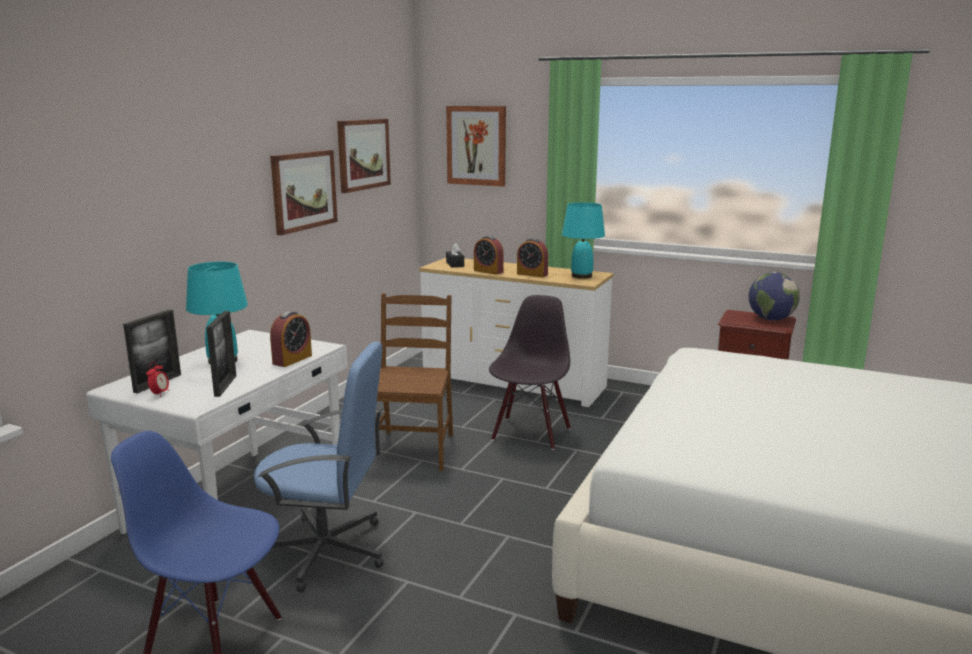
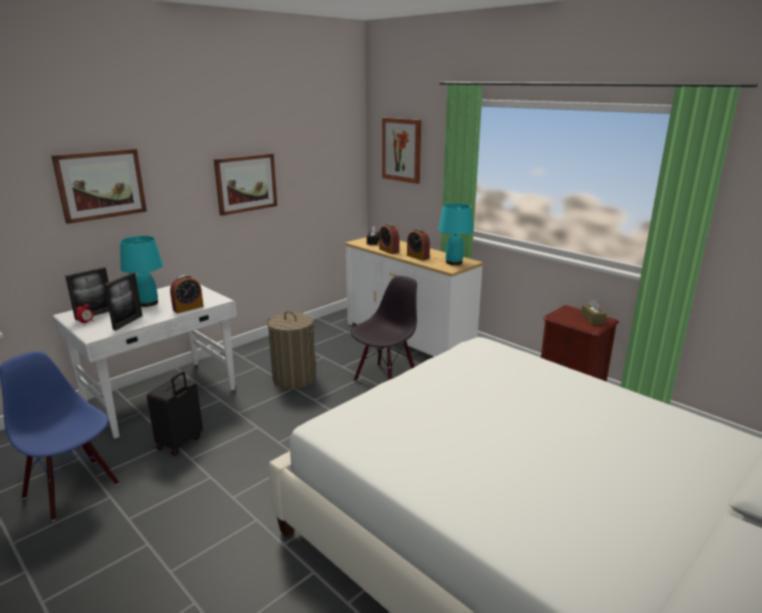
camera: 20 degrees right, 5 degrees up
blue office chair [254,342,384,592] -> black suitcase [147,371,203,456]
picture [337,119,391,193] -> picture moved to [51,149,147,224]
brown chair [375,293,453,471] -> laundry basket [267,311,316,389]
globe [748,272,800,320] -> brown tissue box [581,299,607,325]

